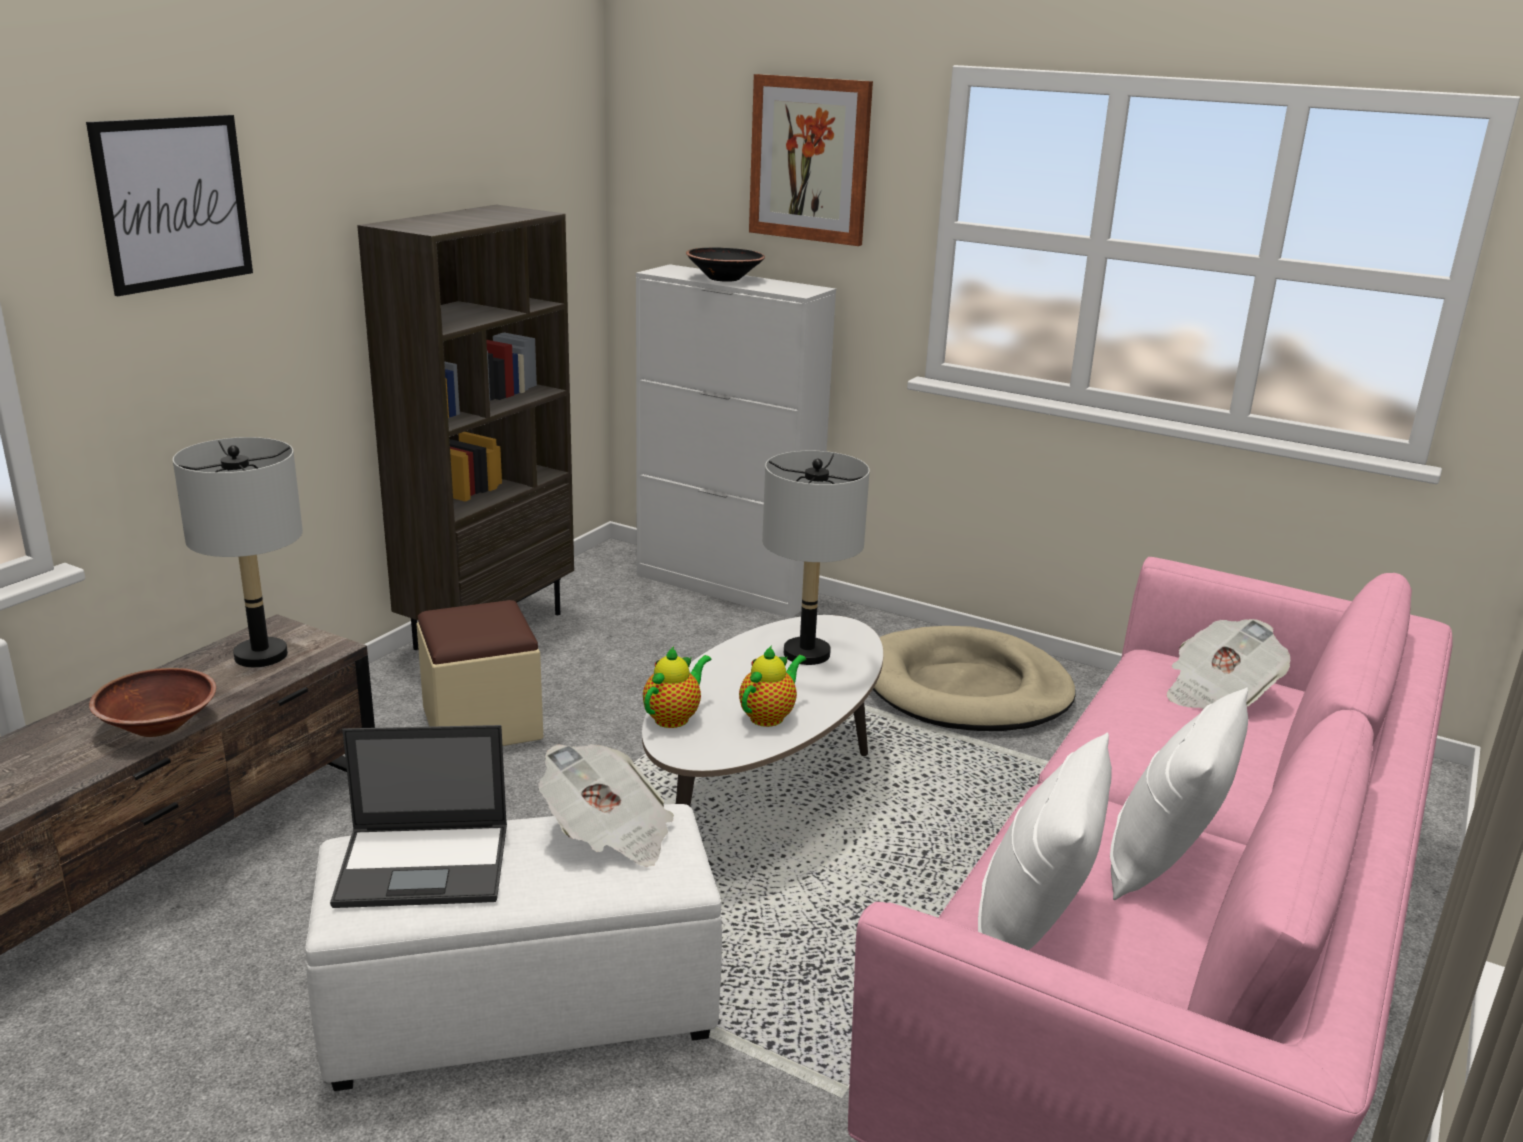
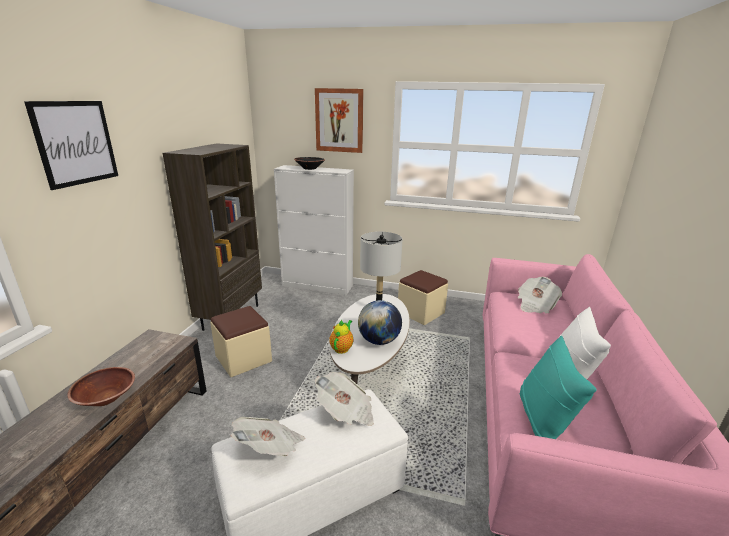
camera: 15 degrees left, 0 degrees up
grey table lamp [173,437,303,667] -> none
laptop [330,725,507,908] -> newspaper [230,417,305,457]
teapot [739,645,806,727] -> globe [358,300,402,345]
beige dog bed [873,626,1075,731] -> beige ottoman [398,270,448,325]
white pillow [978,732,1112,951] -> turquoise pillow [520,336,597,439]

